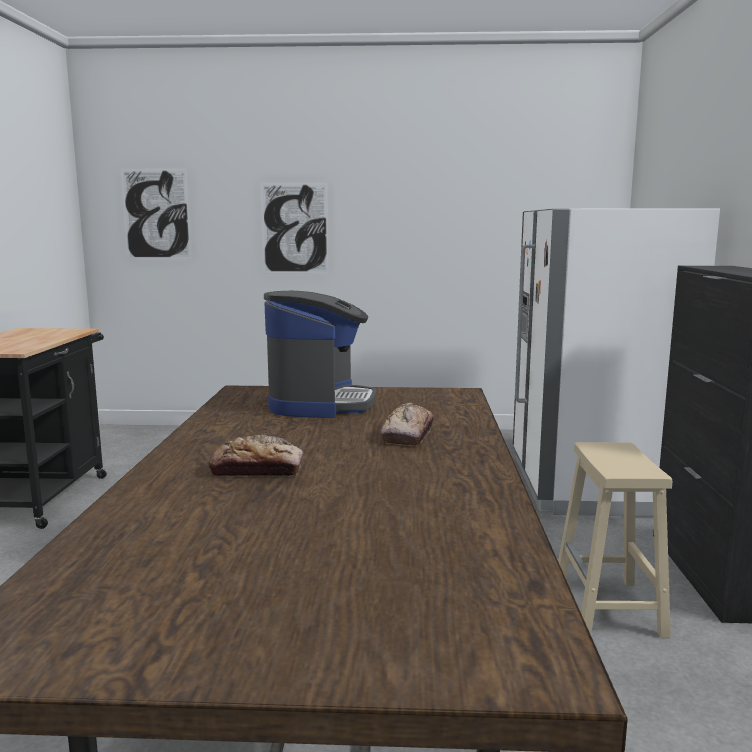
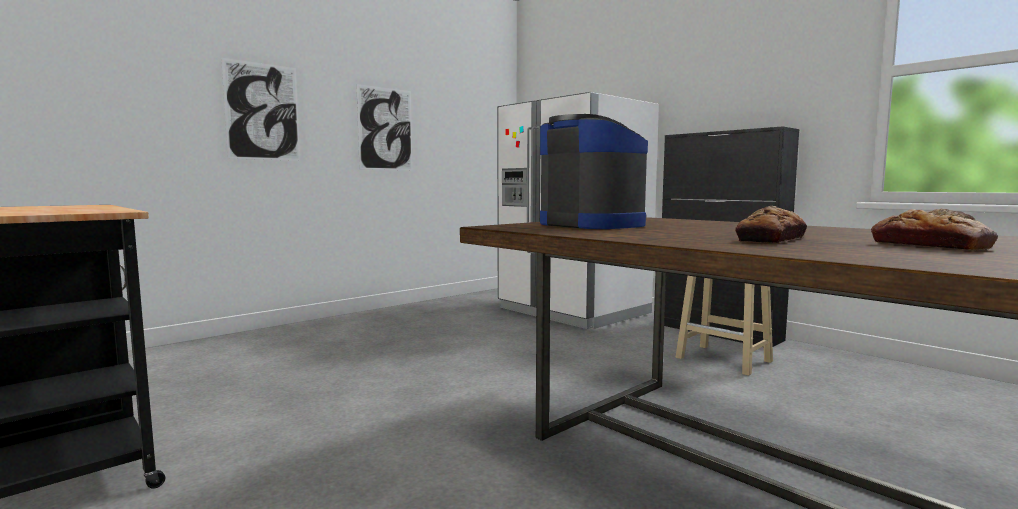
camera: 45 degrees left, 5 degrees down
picture [120,168,192,259] -> picture moved to [356,84,413,170]
bread [381,403,434,446] -> bread moved to [871,209,998,250]

